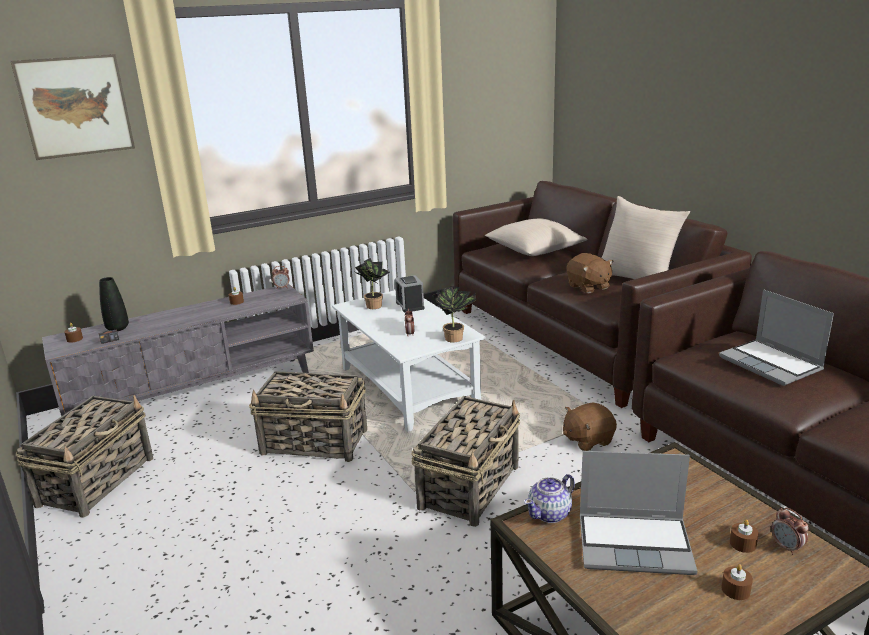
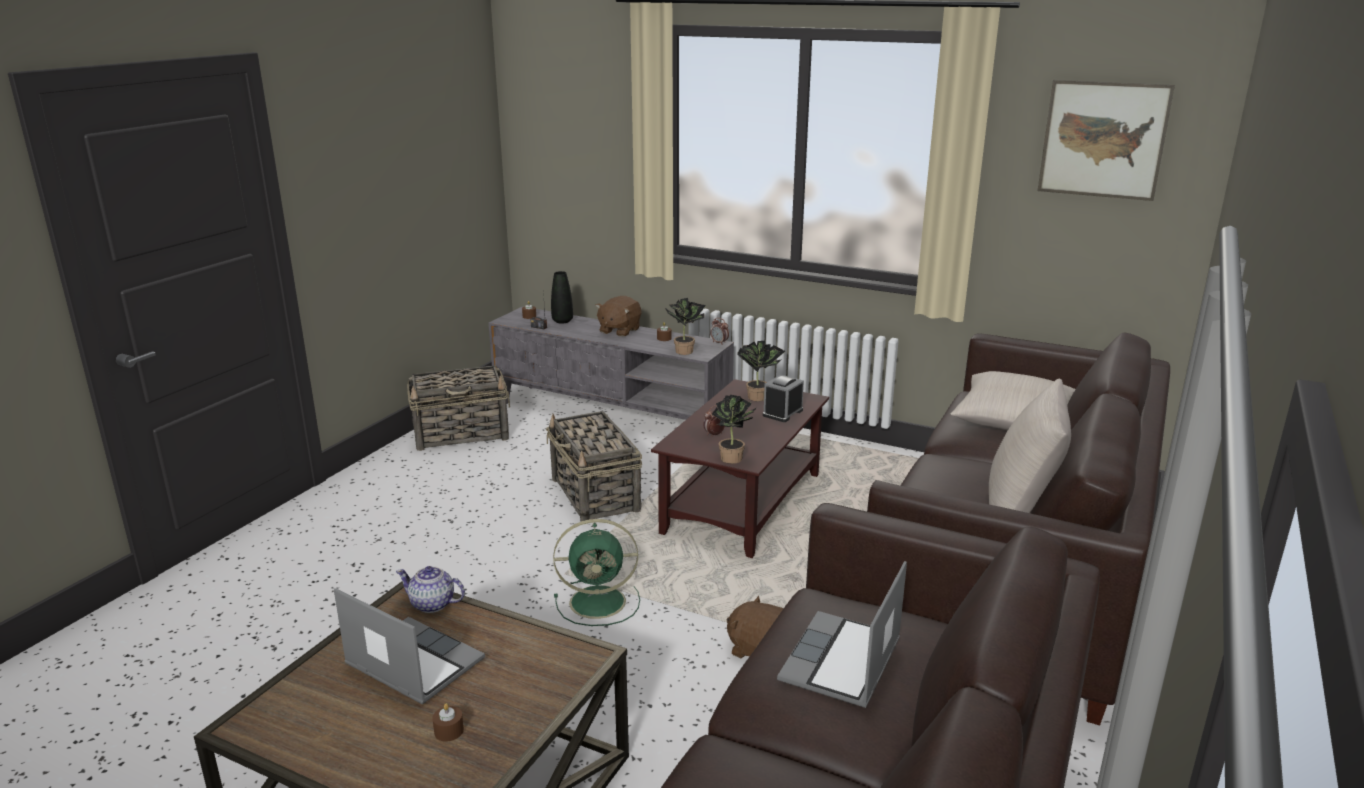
camera: 55 degrees right, 0 degrees up
picture [11,54,135,160] -> picture moved to [1037,80,1175,201]
white coffee table [332,290,486,432] -> brown coffee table [651,379,829,558]
basket [411,396,520,527] -> green fan [553,519,640,626]
brown plush toy [567,253,614,293] -> brown plush toy moved to [595,296,641,337]
laptop [580,451,697,575] -> laptop turned 150 degrees clockwise [334,588,485,705]
brown candle [721,564,753,600] -> none
alarm clock [771,508,809,555] -> none
none -> potted plant [665,298,706,355]

